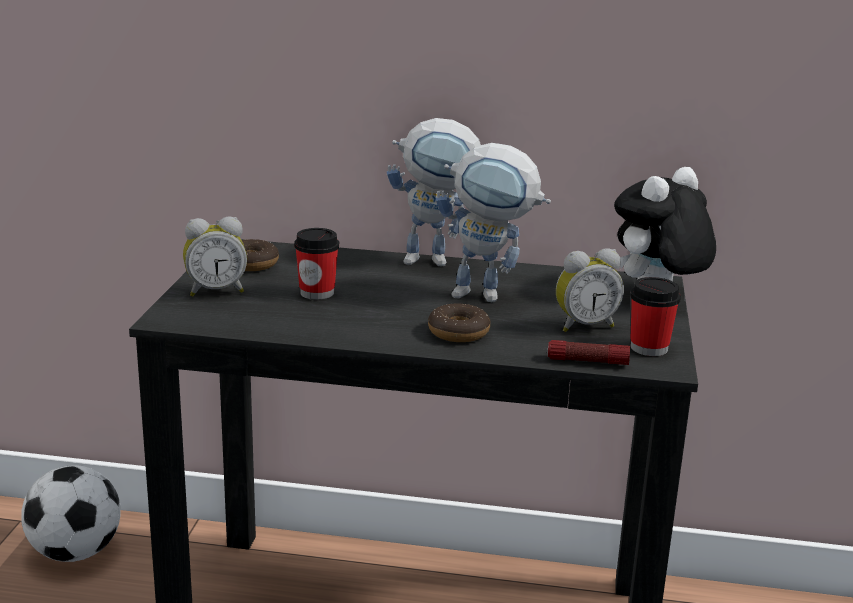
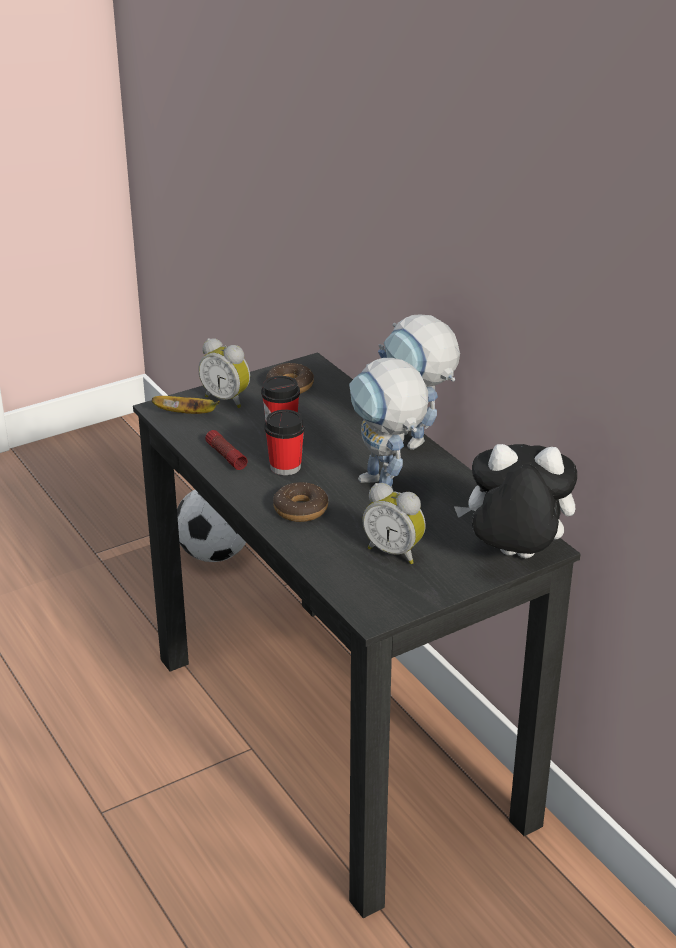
camera: 50 degrees right, 10 degrees up
flashlight [548,340,630,365] -> flashlight moved to [205,430,248,470]
cup [630,277,681,356] -> cup moved to [264,410,305,475]
none -> banana [152,396,220,414]

